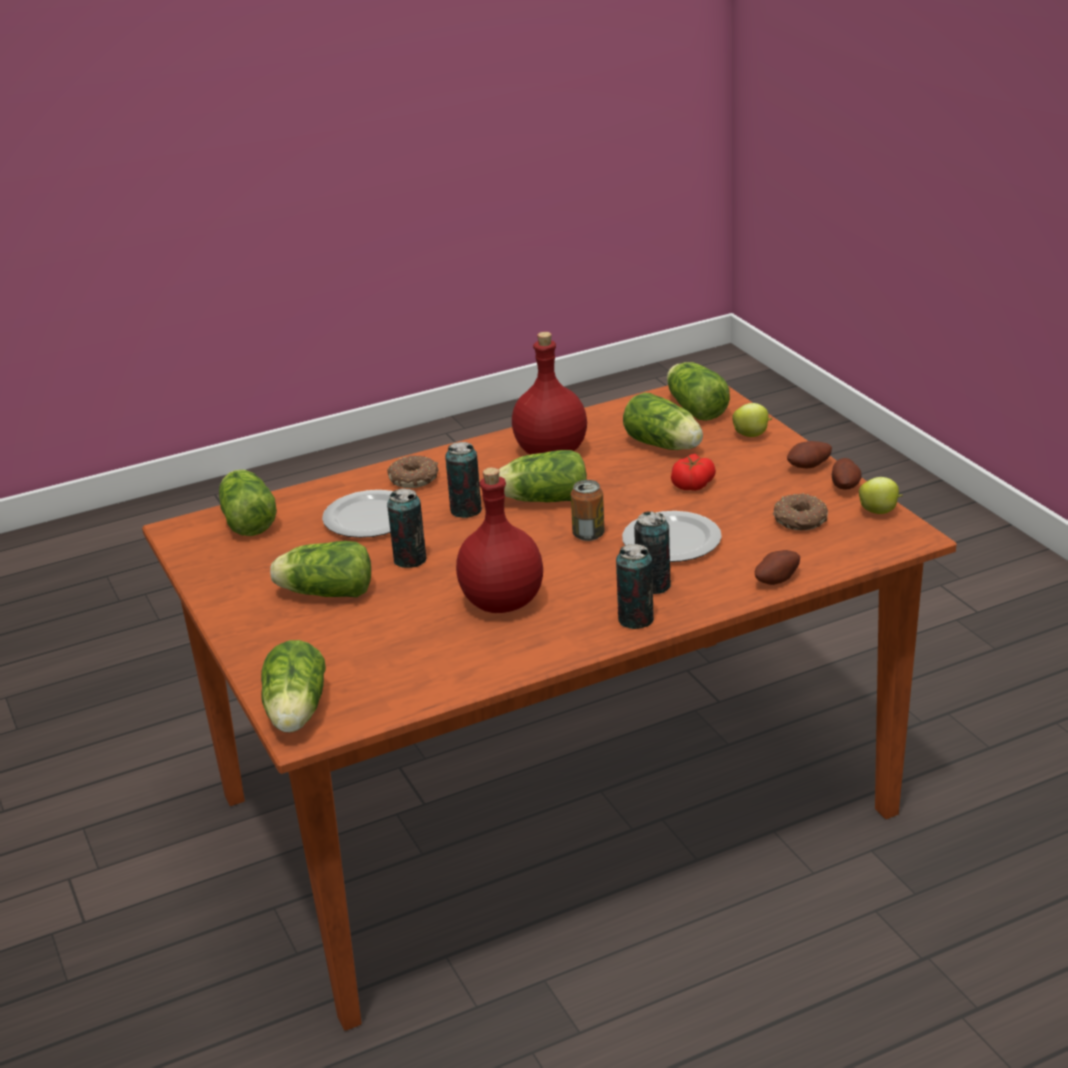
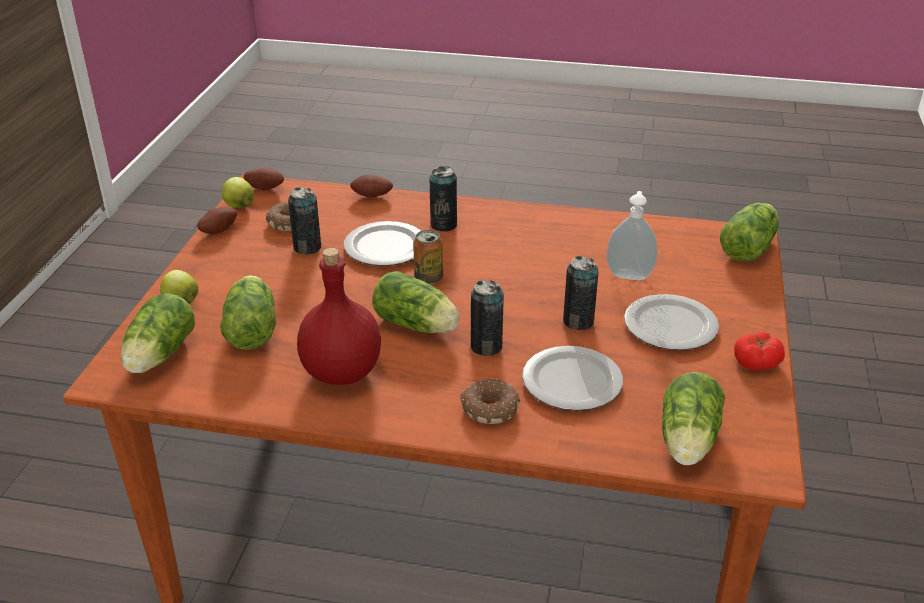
camera: 145 degrees left, 5 degrees up
lettuce [270,541,371,597] -> plate [624,294,719,350]
red bottle [456,467,543,613] -> none
can [616,544,654,629] -> can moved to [288,187,321,254]
tomato [671,454,716,491] -> tomato moved to [734,332,785,370]
potato [787,441,832,469] -> potato moved to [243,168,284,190]
none -> soap dispenser [607,191,658,280]

